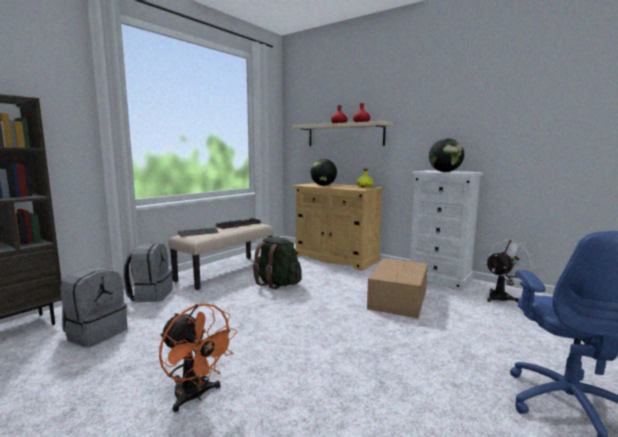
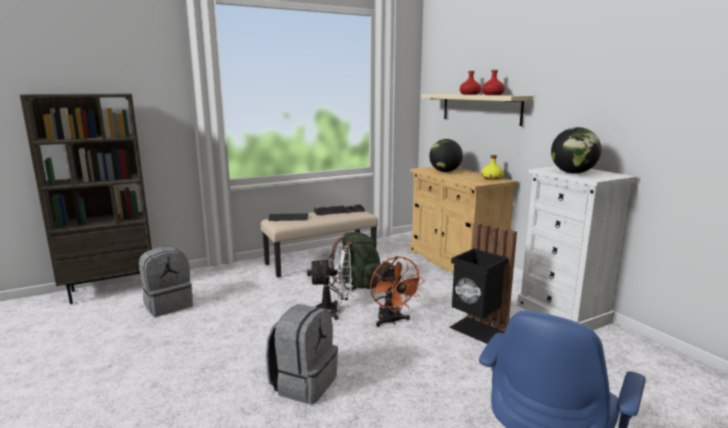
camera: 25 degrees right, 5 degrees up
grey backpack [123,244,173,302] -> grey backpack moved to [266,304,338,404]
orange fan [159,304,238,412] -> orange fan moved to [370,256,424,327]
cardboard box [367,258,428,318] -> black trash can [449,222,517,344]
white fan [485,239,536,302] -> white fan moved to [307,246,352,320]

